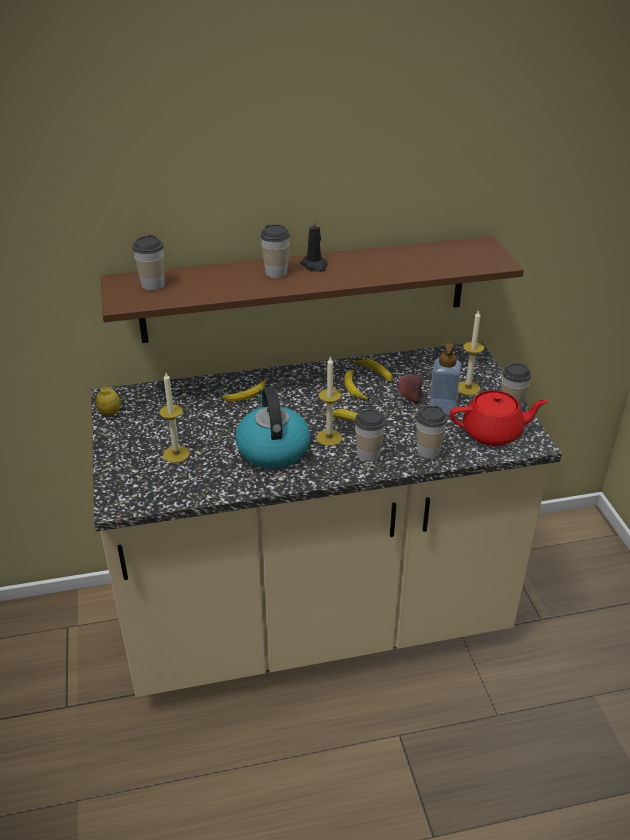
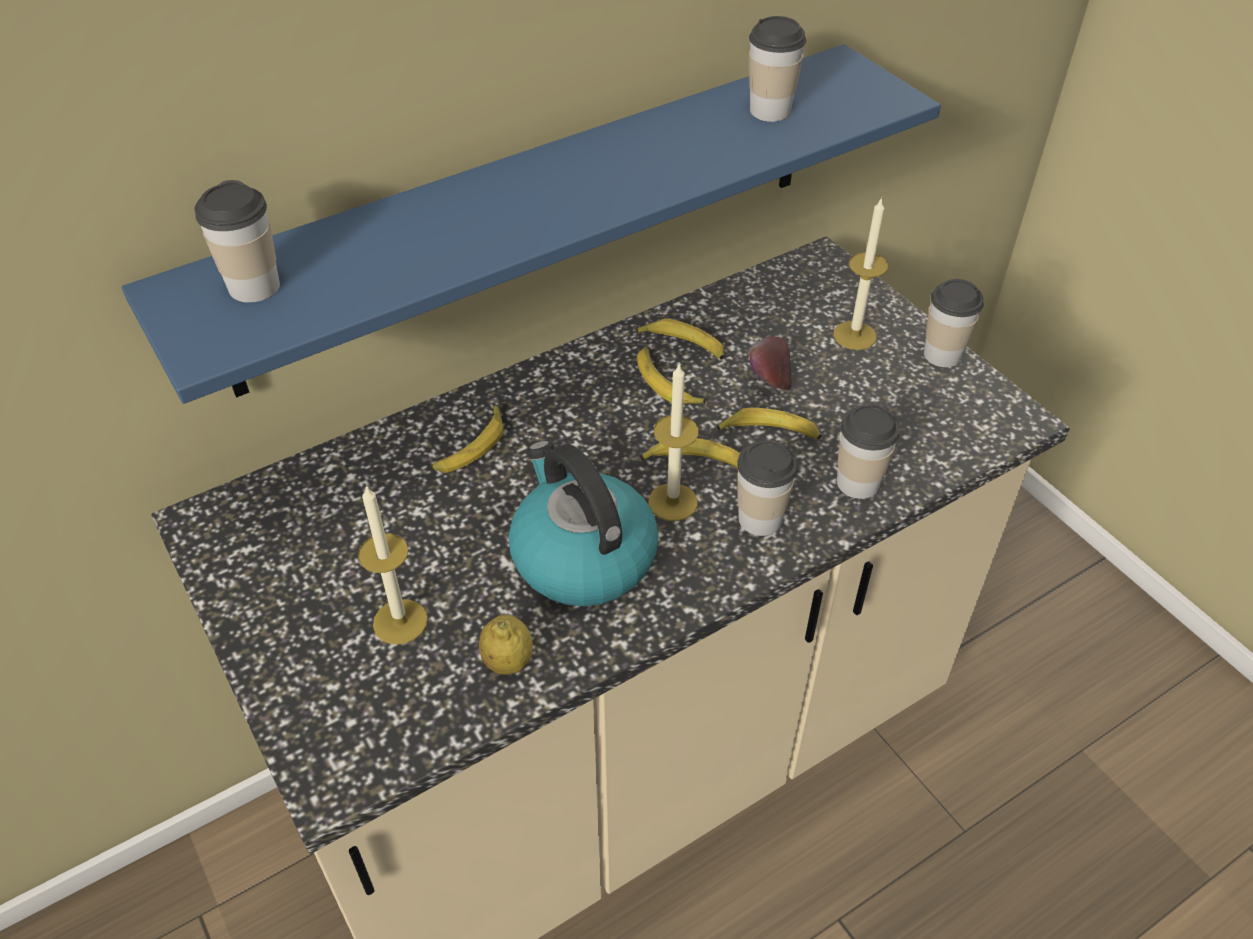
camera: 20 degrees left, 10 degrees up
lemon [96,387,121,416] -> lemon moved to [479,614,533,675]
brown shelf [101,236,524,343] -> blue shelf [122,44,941,404]
cup [260,225,290,278] -> cup moved to [749,16,806,122]
black candle [300,218,328,272] -> none
soap dispenser [429,343,461,415] -> none
red teapot [450,390,548,446] -> none
none -> banana [717,408,821,440]

